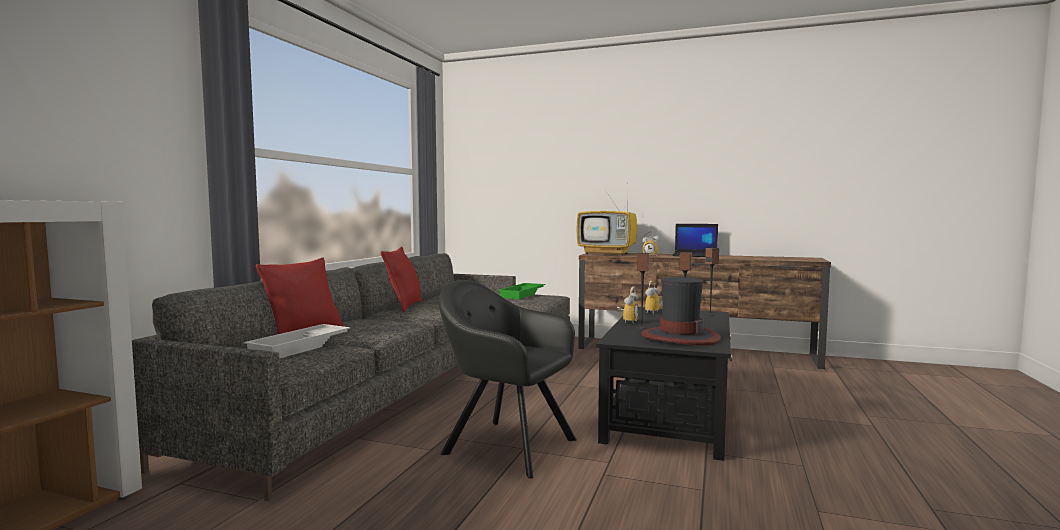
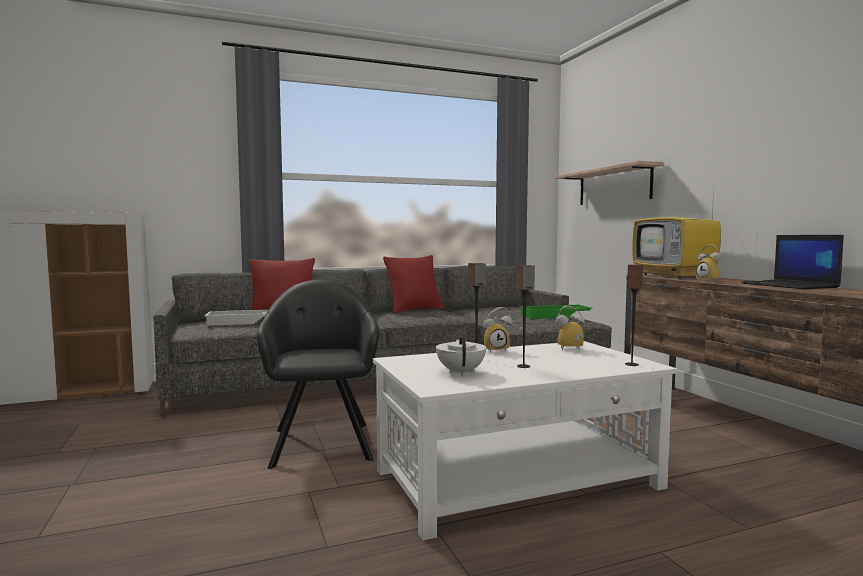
camera: 50 degrees right, 0 degrees up
black coffee table [596,307,732,461] -> white coffee table [373,341,677,541]
hat [641,277,721,345] -> white teapot [436,334,486,376]
none -> shelf [554,161,664,205]

